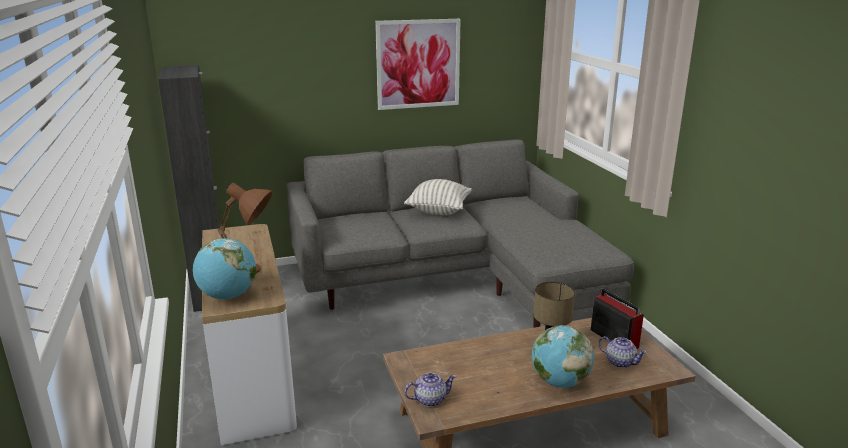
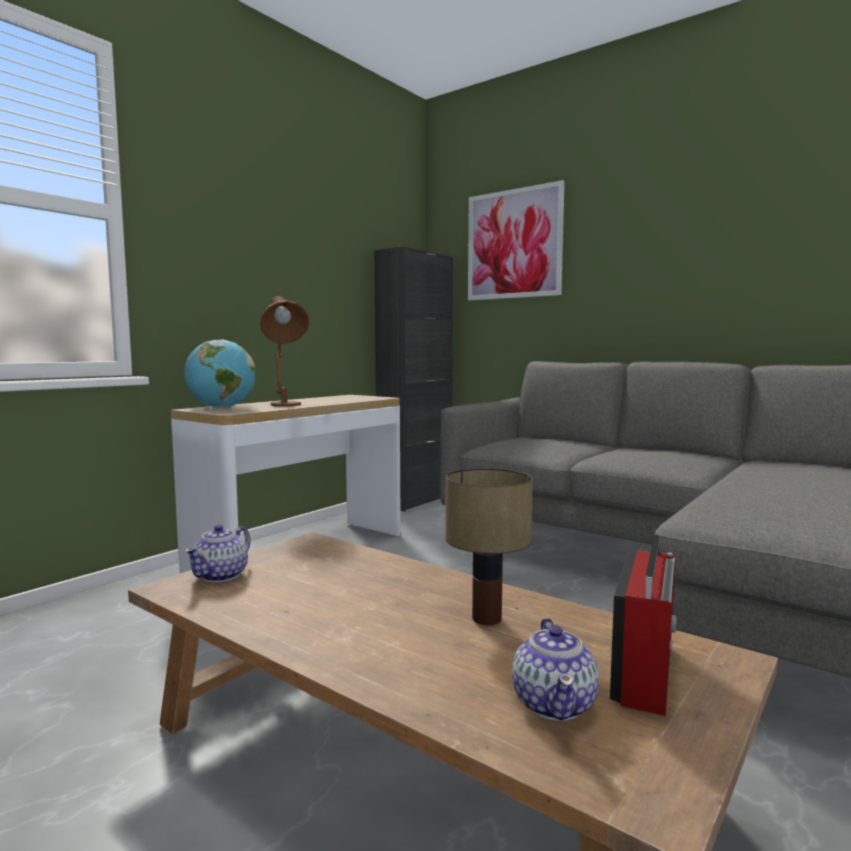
camera: 55 degrees right, 15 degrees down
picture [375,19,461,110] -> picture moved to [468,180,565,300]
pillow [404,179,472,215] -> none
teapot [404,373,456,407] -> teapot turned 75 degrees clockwise [185,525,251,582]
globe [532,325,594,388] -> none

